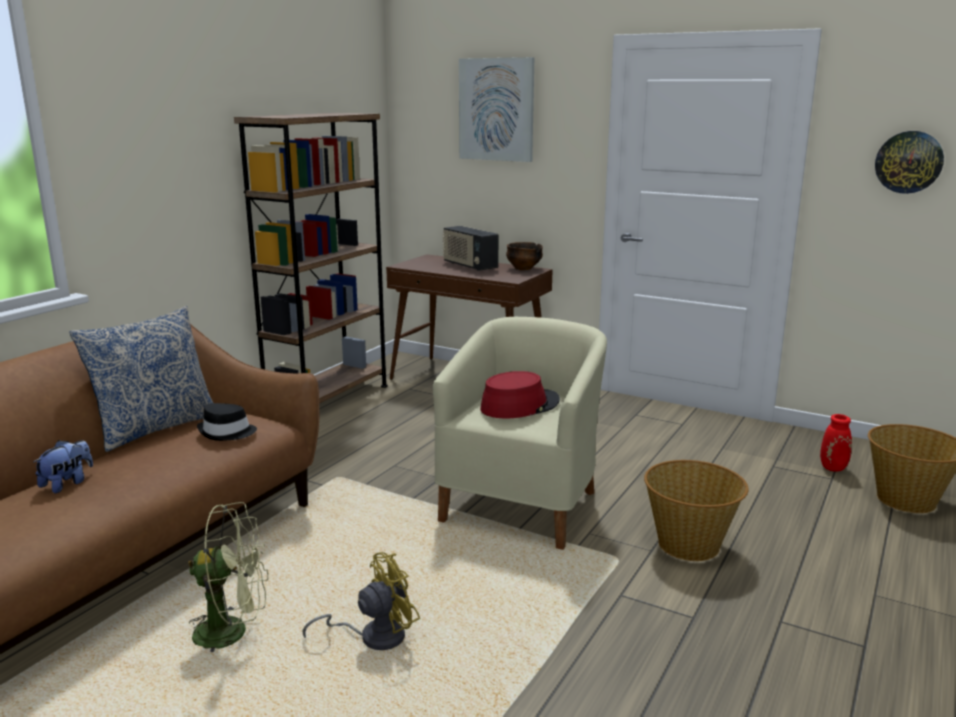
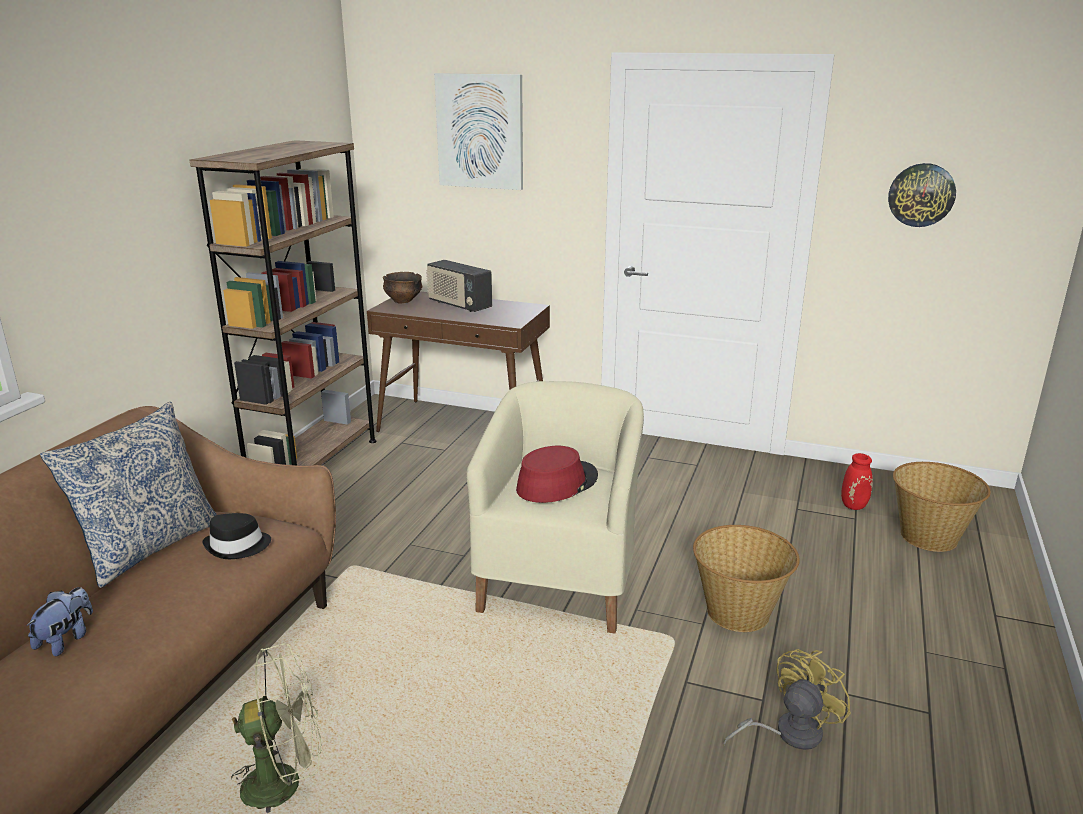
camera: 10 degrees left, 5 degrees up
yellow fan [302,552,420,650] -> yellow fan moved to [723,649,851,750]
bowl [506,242,543,270] -> bowl moved to [383,272,422,303]

